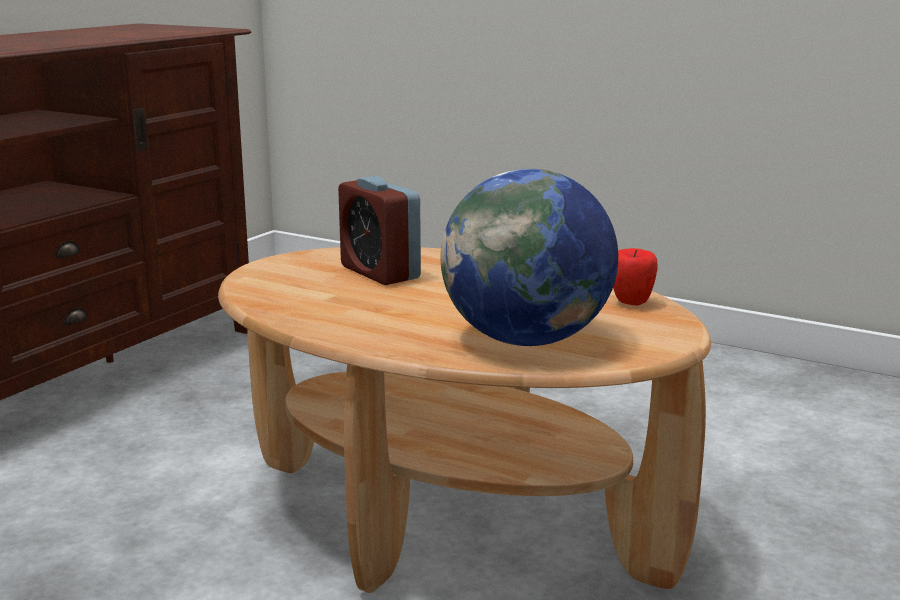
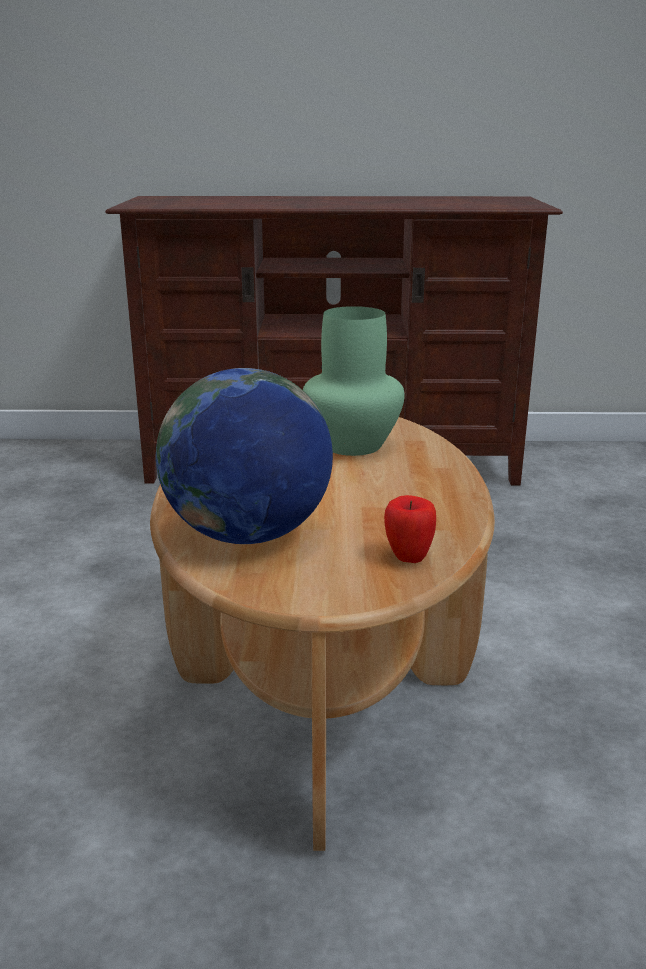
camera: 60 degrees right, 5 degrees up
alarm clock [338,176,421,285] -> green vase [303,306,405,456]

